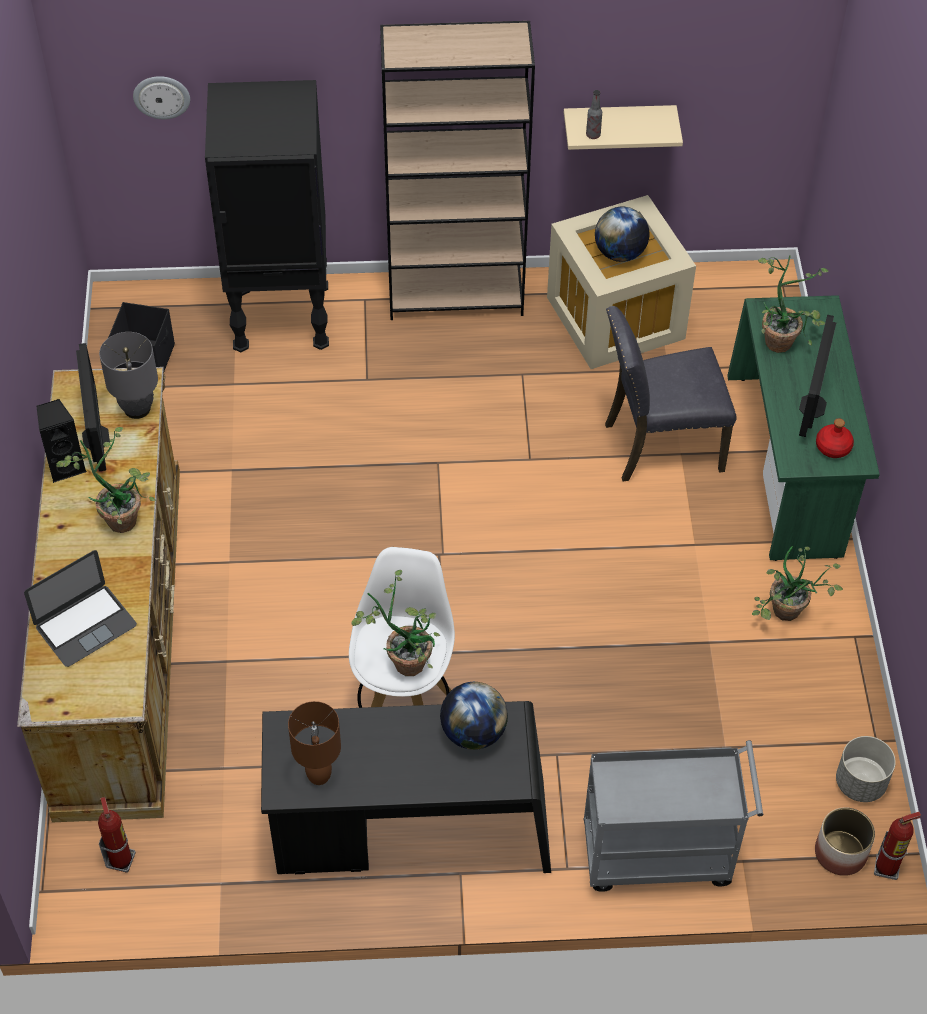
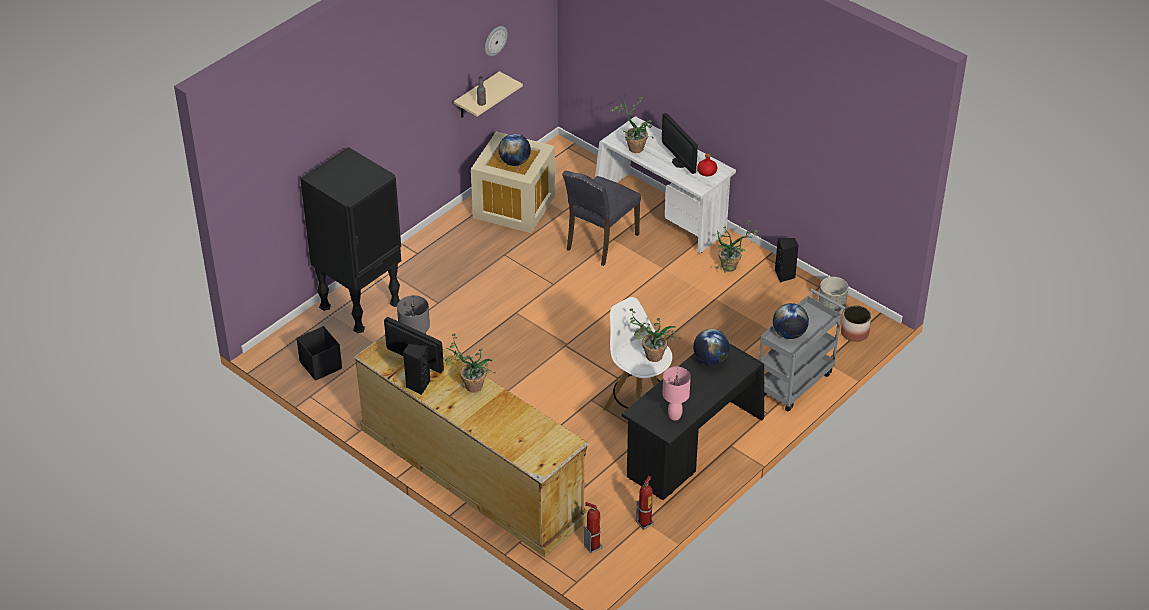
camera: 45 degrees left, 10 degrees down
laptop [24,550,137,667] -> none
wall clock [133,76,190,119] -> wall clock moved to [485,26,508,56]
brown table lamp [288,701,341,785] -> pink table lamp [662,367,691,421]
beige bookcase [380,21,535,320] -> none
green desk [727,295,880,561] -> white desk [595,116,736,253]
fire extinguisher [874,812,921,880] -> fire extinguisher moved to [636,476,654,530]
none -> globe [773,303,809,339]
none -> black speaker [775,238,799,282]

